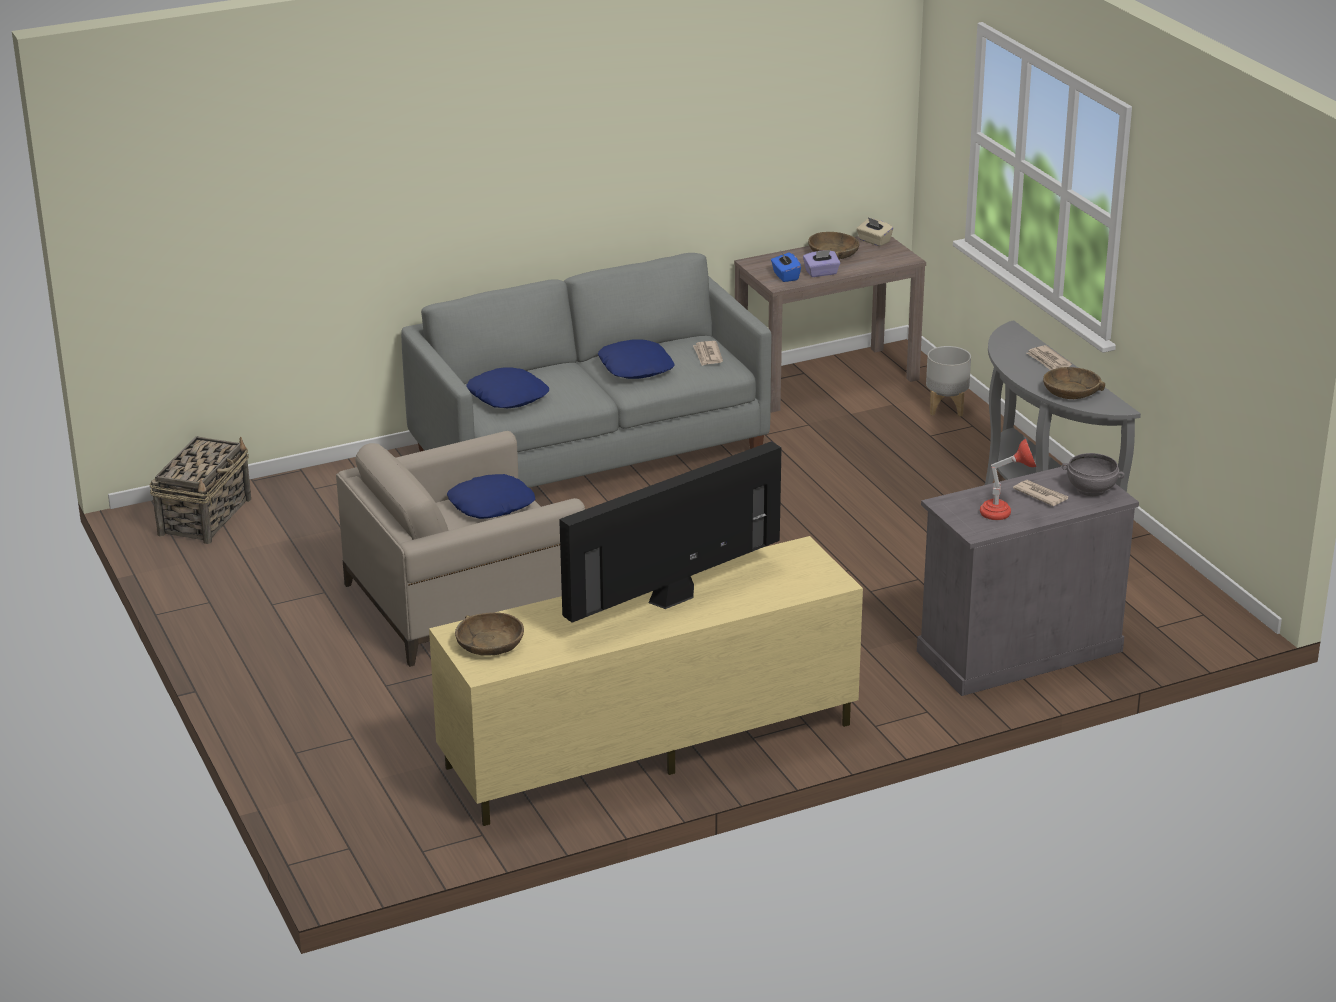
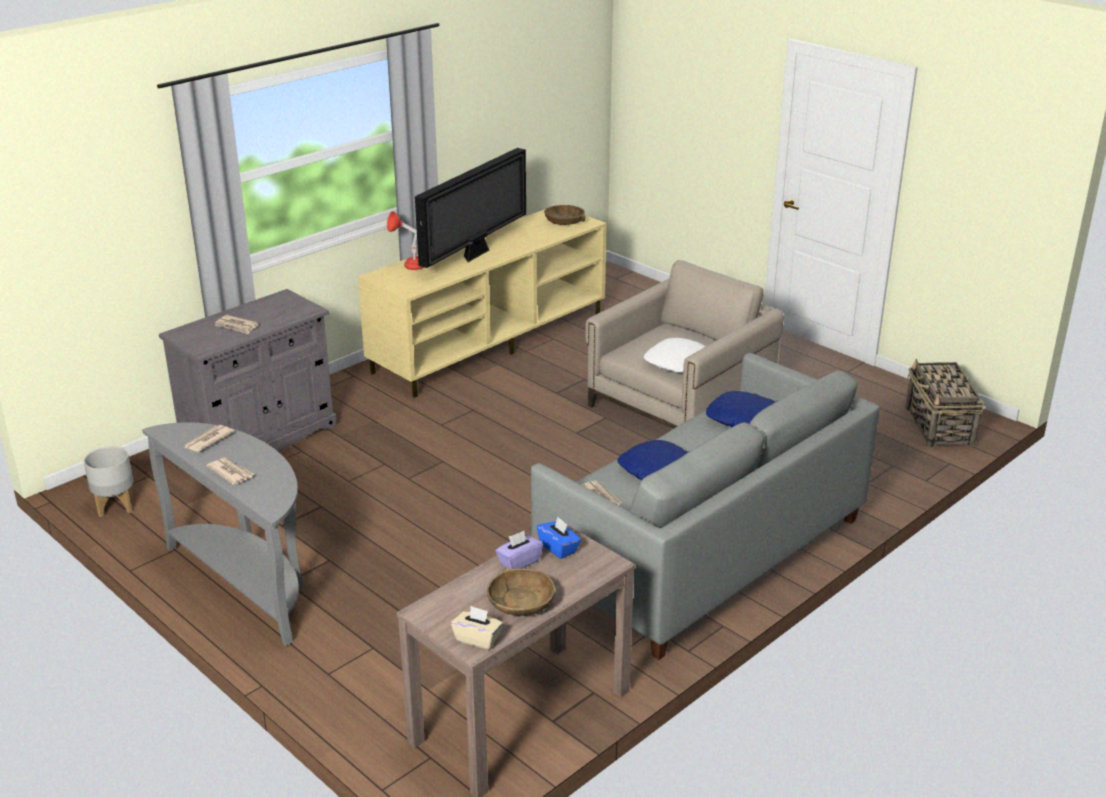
camera: 160 degrees right, 0 degrees up
blue pillow [447,474,535,519] -> white pillow [644,338,706,373]
grey planter [926,346,971,417] -> grey planter moved to [84,446,133,517]
red table lamp [980,439,1036,520] -> red table lamp moved to [387,211,424,270]
brown bowl [1043,367,1105,399] -> newspaper [184,425,234,452]
grey bowl [1062,453,1125,496] -> none

